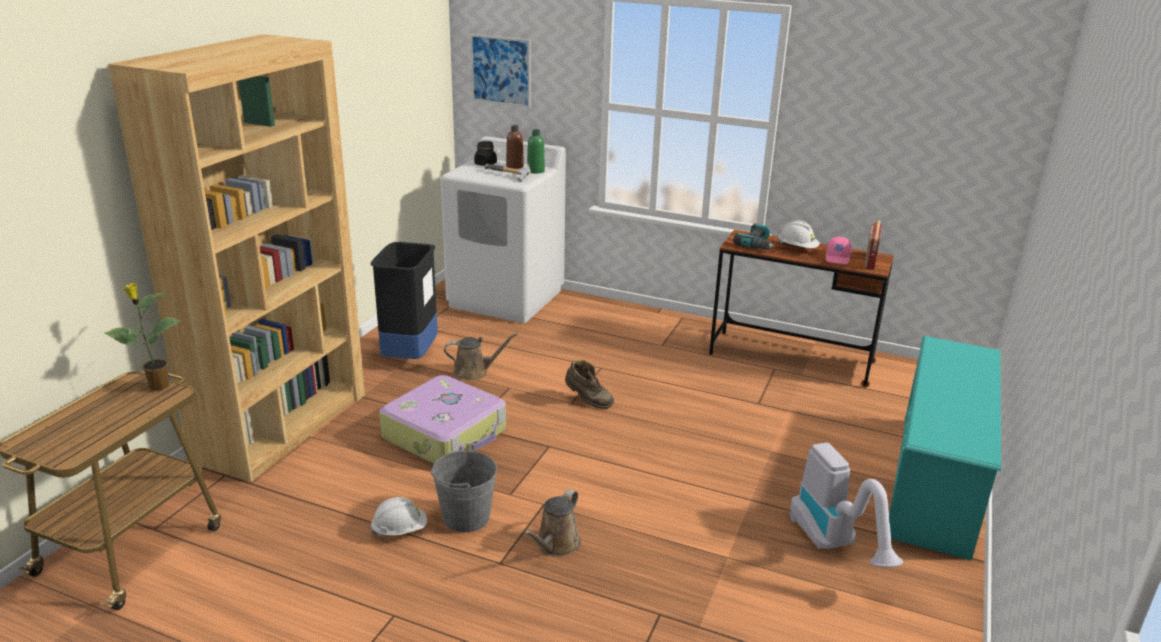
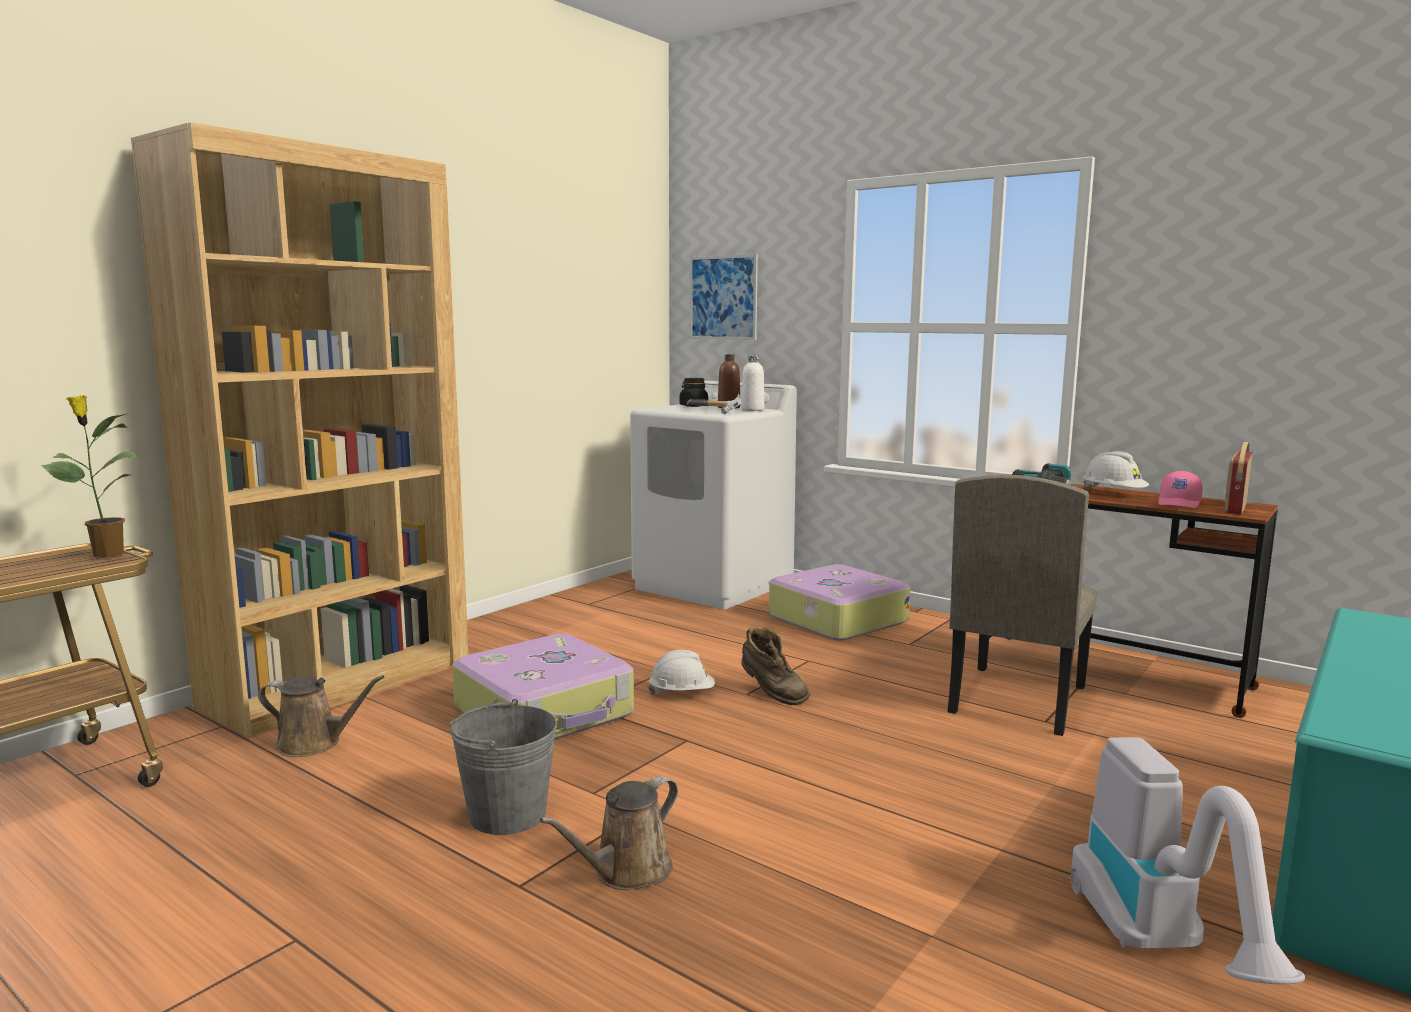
camera: 15 degrees right, 15 degrees down
black trash can [371,242,438,359] -> none
white hard hat [371,497,427,536] -> white hard hat moved to [648,650,715,695]
brown watering can [444,333,518,381] -> brown watering can moved to [258,675,384,757]
green bottle [527,129,545,173] -> white bottle [741,355,764,411]
none -> suitcase [769,564,910,641]
none -> beige chair [947,475,1097,736]

